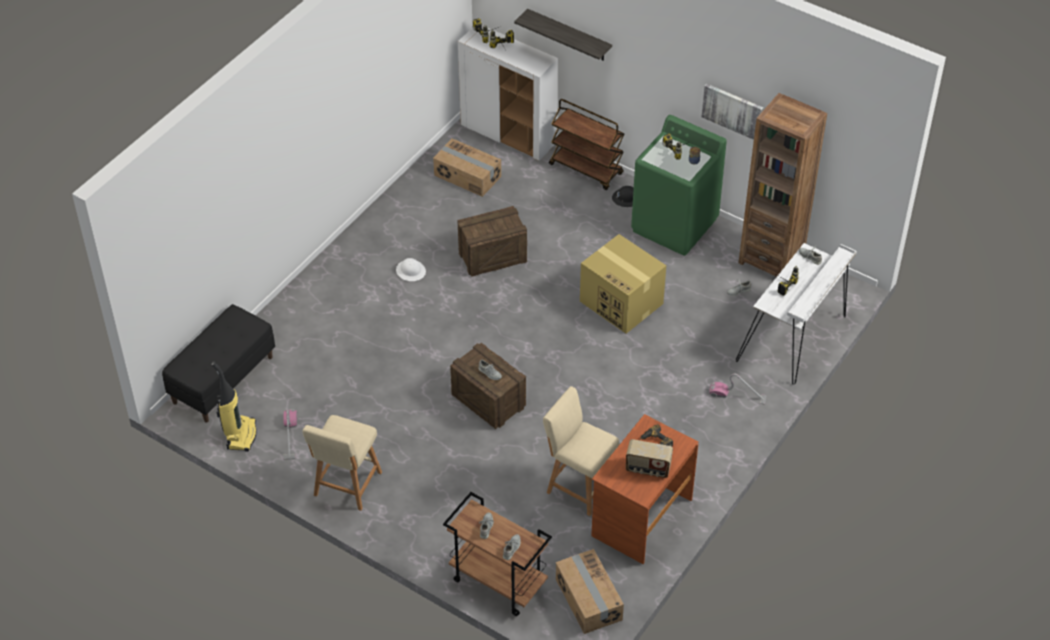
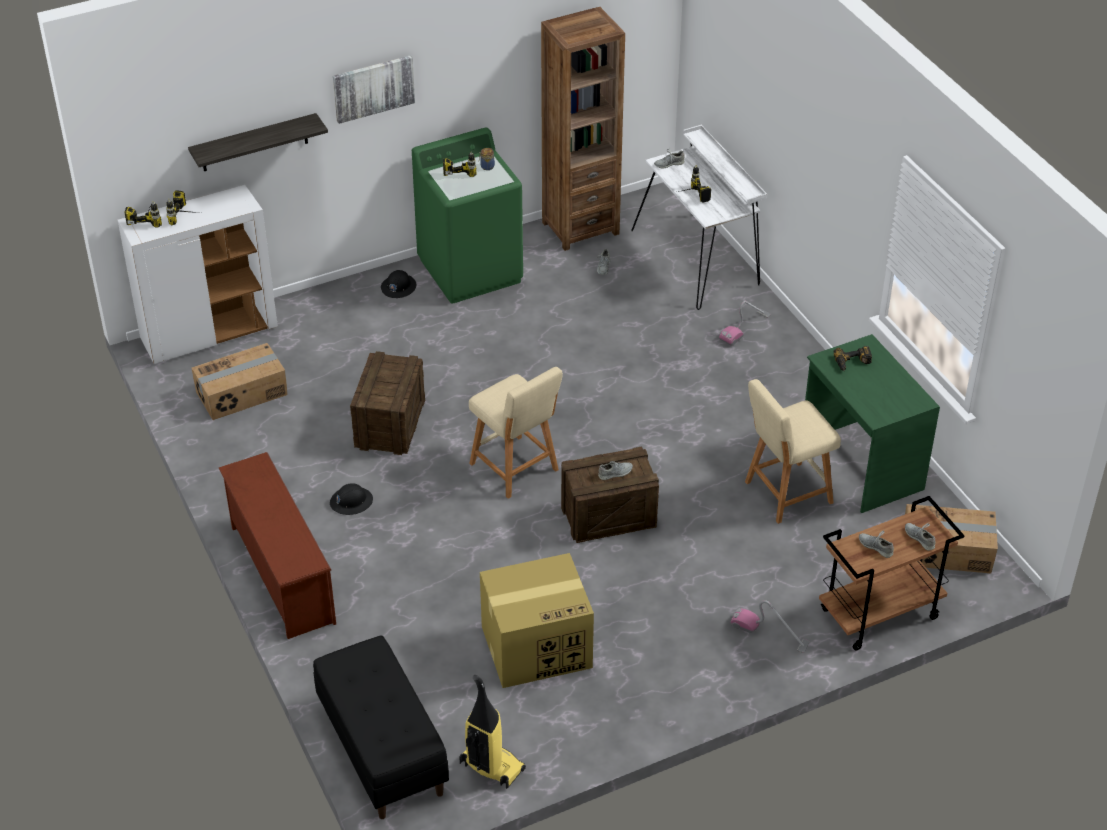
camera: 60 degrees left, 5 degrees down
vacuum cleaner [283,409,298,460] -> vacuum cleaner moved to [731,600,810,653]
beige stool [303,415,382,511] -> beige stool moved to [469,367,563,499]
white hard hat [396,258,426,281] -> black hard hat [330,483,373,515]
brown cart [549,99,624,190] -> none
cardboard box [580,234,666,334] -> cardboard box moved to [480,553,594,688]
brown desk [591,414,698,564] -> green desk [805,334,940,513]
radio [626,439,673,478] -> none
picture [701,84,764,140] -> picture moved to [333,55,415,124]
none -> brown shoe rack [219,452,336,639]

